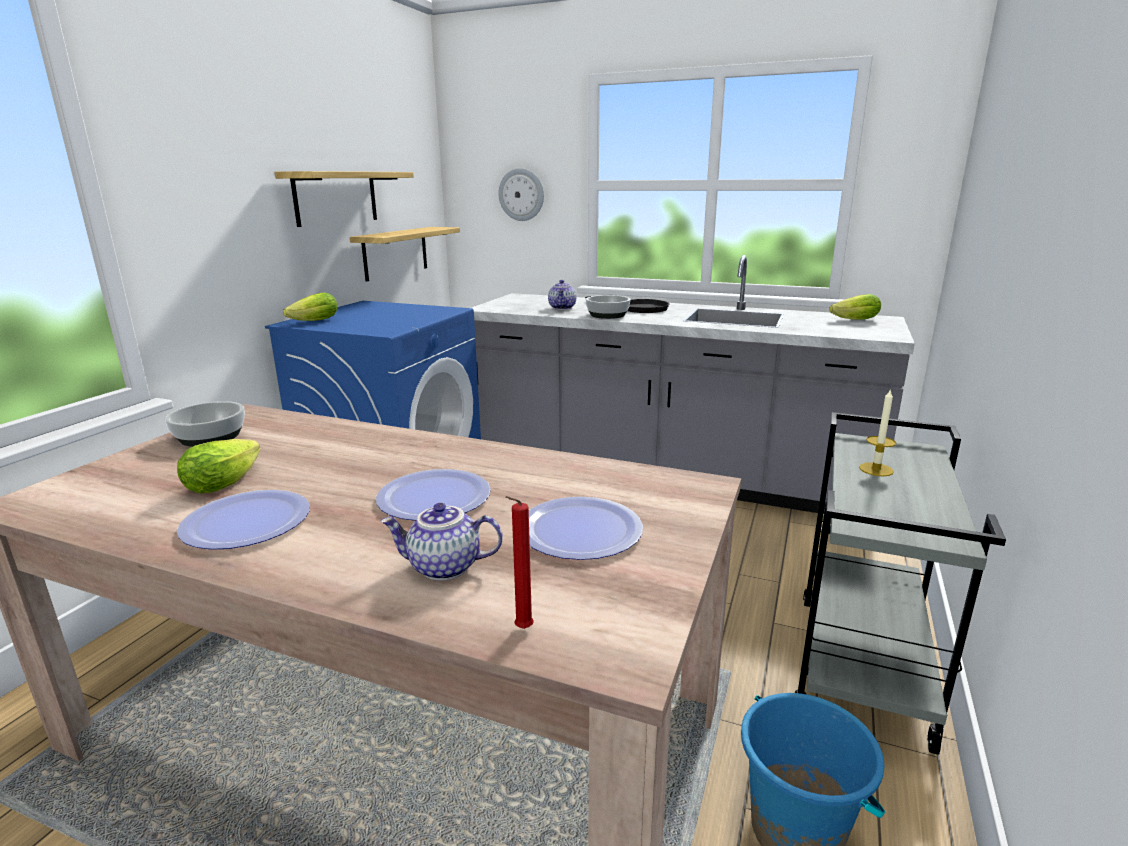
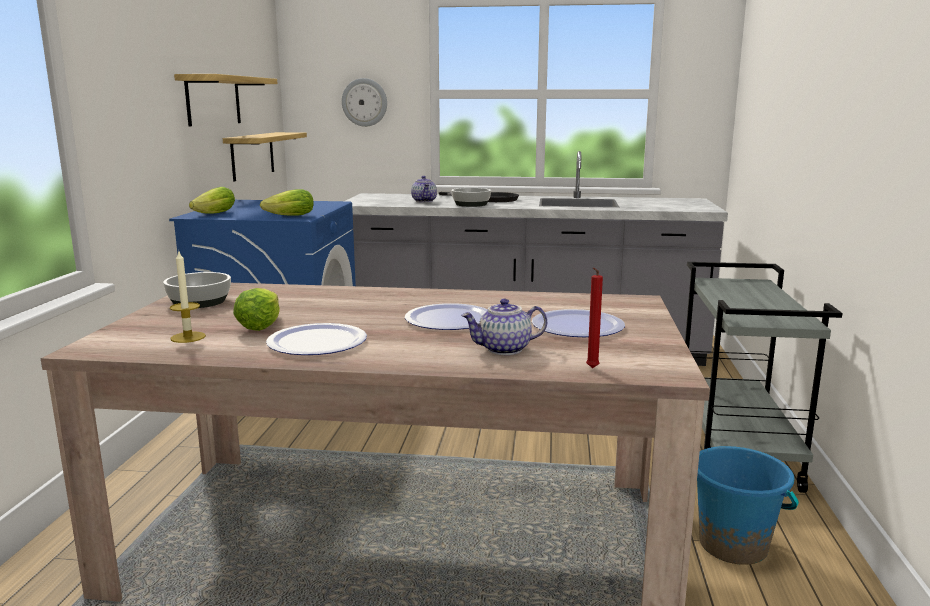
camera: 15 degrees left, 5 degrees down
lettuce [829,294,881,320] -> lettuce moved to [260,189,314,216]
candle [859,388,896,476] -> candle moved to [170,251,206,343]

